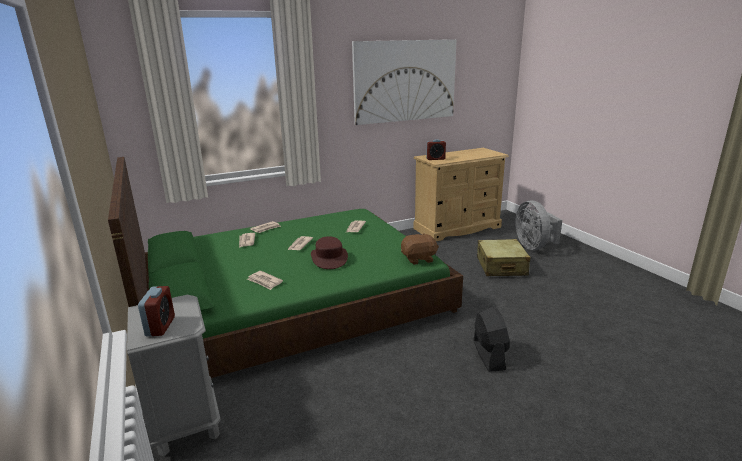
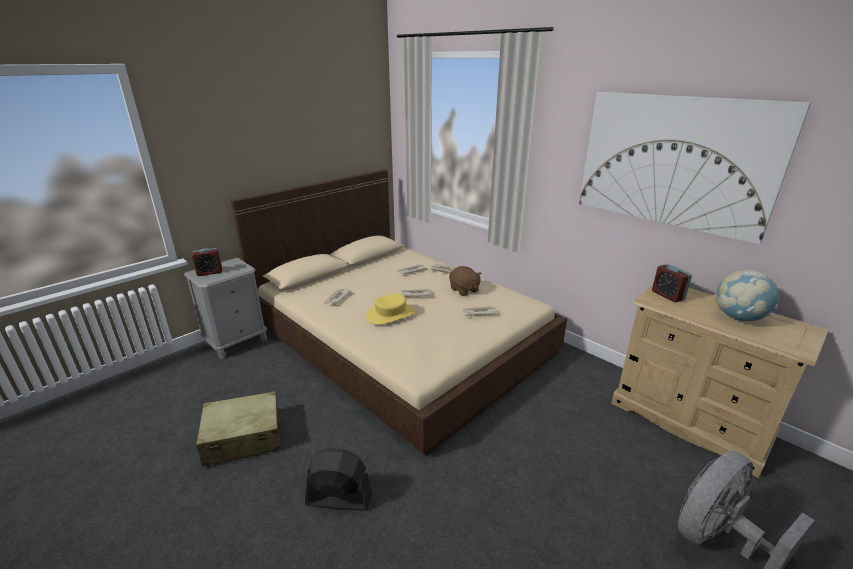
camera: 70 degrees right, 5 degrees up
green bed [108,157,463,378] -> beige bed [231,169,567,456]
brown hat [311,236,348,269] -> yellow hat [366,293,415,325]
brown plush toy [401,233,439,265] -> brown plush toy moved to [449,266,482,296]
black fan [473,307,510,372] -> black fan turned 150 degrees counterclockwise [305,448,372,511]
beige suitcase [477,239,530,276] -> beige suitcase moved to [196,391,281,467]
none -> globe [715,270,779,322]

